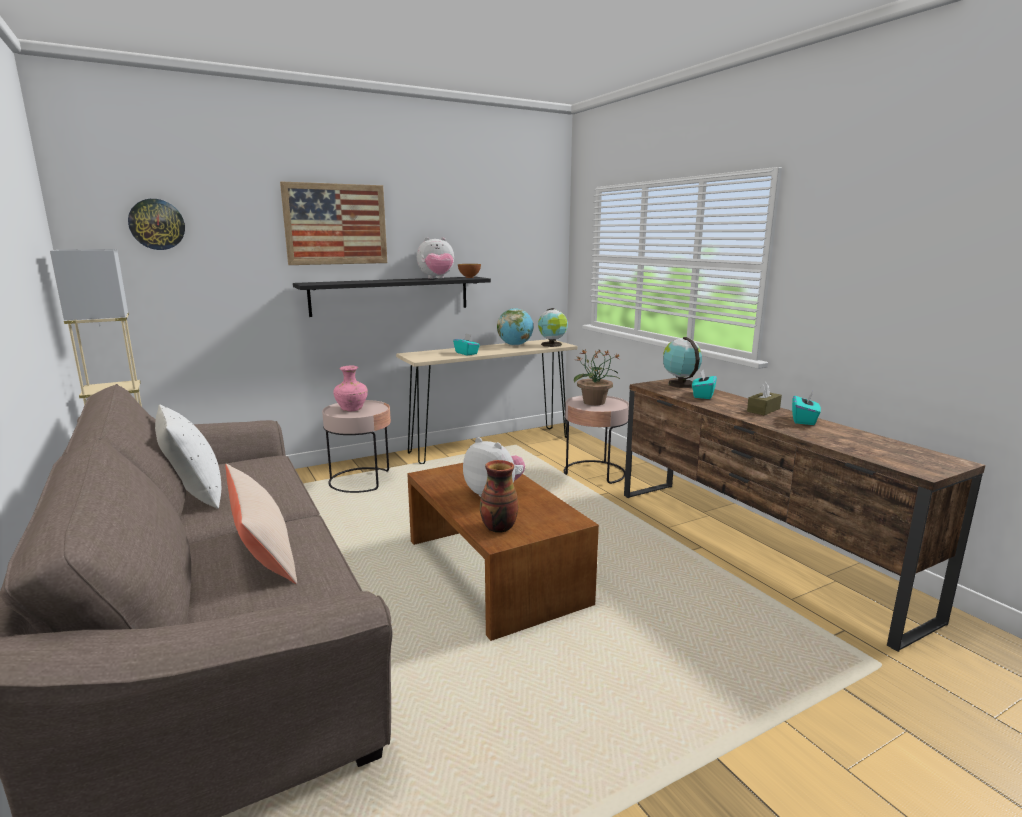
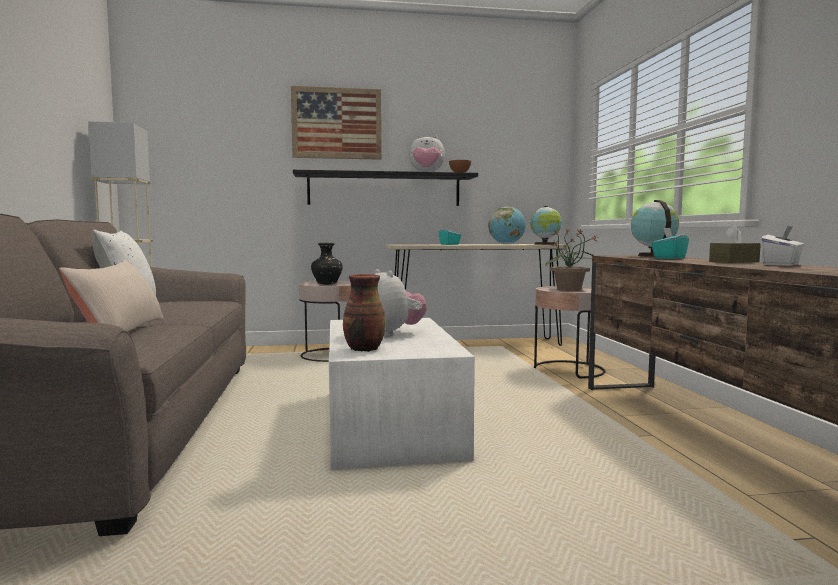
camera: 20 degrees right, 10 degrees down
wall clock [128,199,185,250] -> none
pink vase [333,366,368,411] -> black vase [311,243,343,285]
brown coffee table [407,463,599,641] -> white coffee table [329,318,475,470]
turquoise tissue box [792,393,821,425] -> white tissue box [761,226,805,266]

